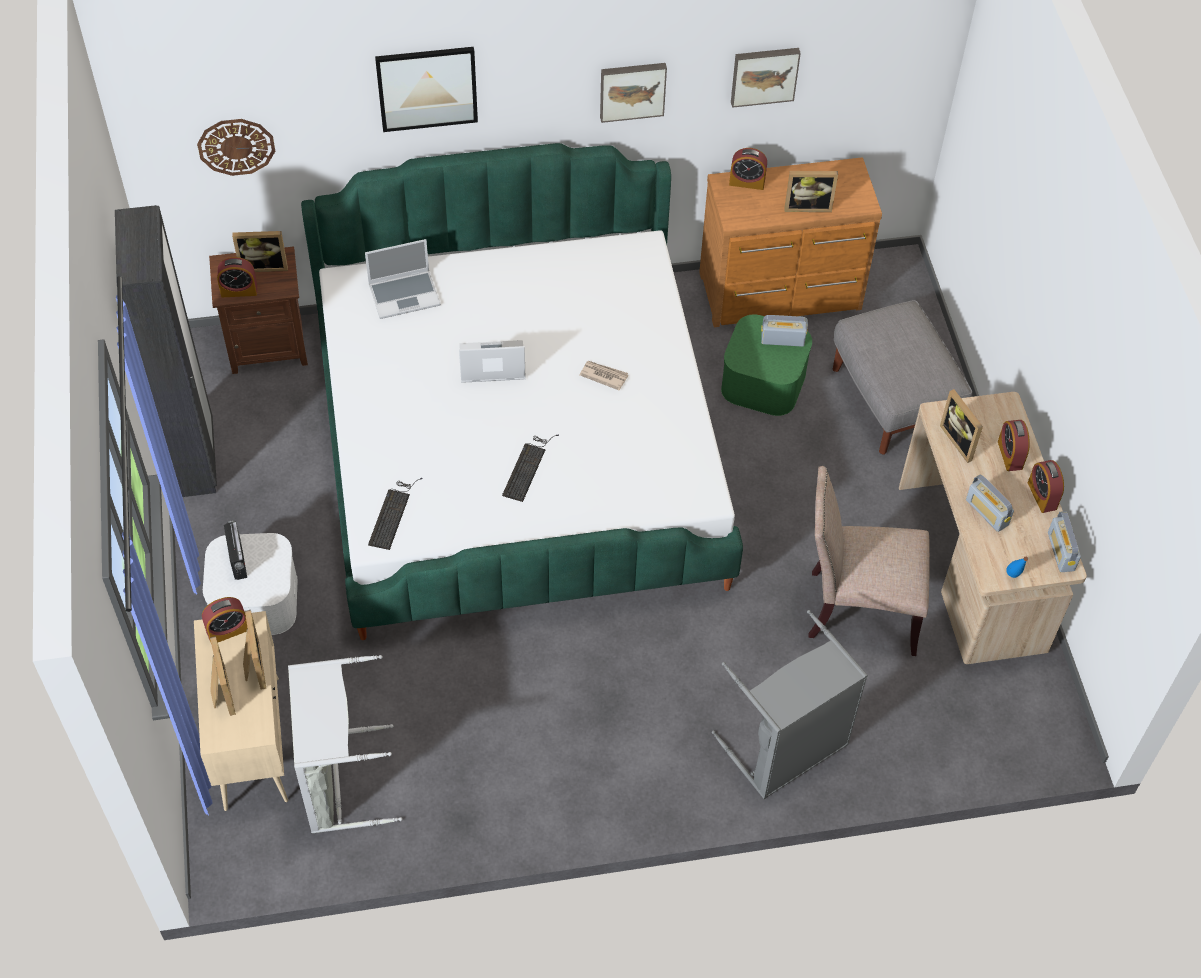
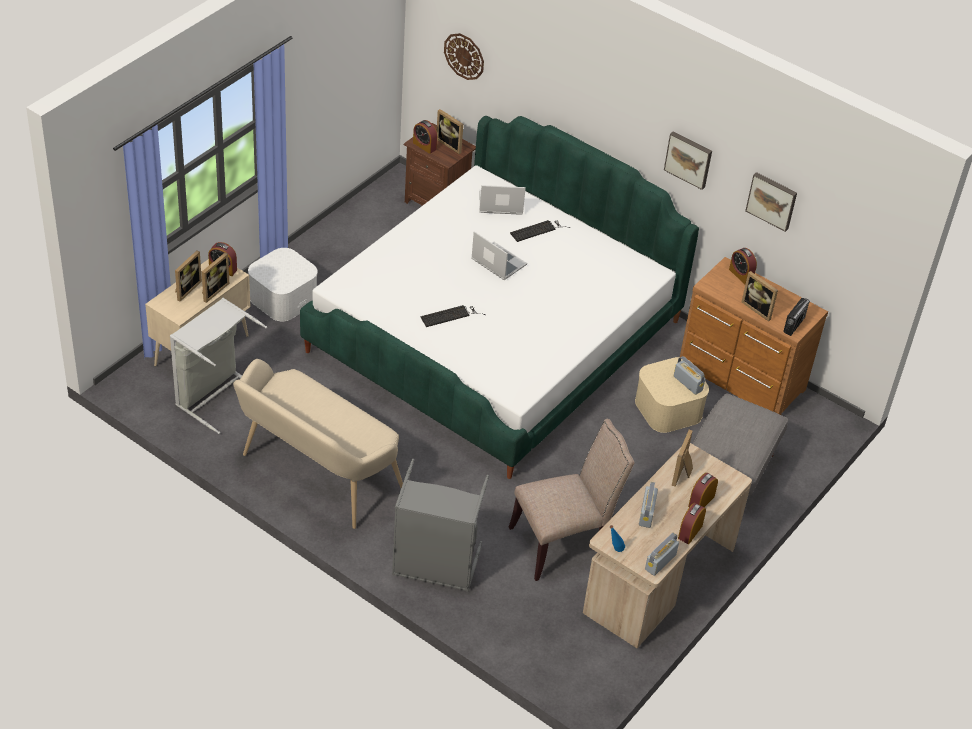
camera: 45 degrees right, 10 degrees down
black wardrobe [115,205,217,497] -> none
radio [224,520,247,580] -> radio moved to [783,298,810,336]
laptop [365,239,441,319] -> laptop turned 150 degrees clockwise [479,185,526,215]
keyboard [368,478,423,550] -> keyboard moved to [510,220,570,242]
picture [375,47,478,132] -> none
newspaper [579,361,628,391] -> none
green storage box [721,314,812,416] -> beige storage box [635,357,709,433]
beige chair [808,466,930,656] -> beige chair turned 105 degrees clockwise [509,419,634,581]
none -> beige bench [233,359,403,529]

